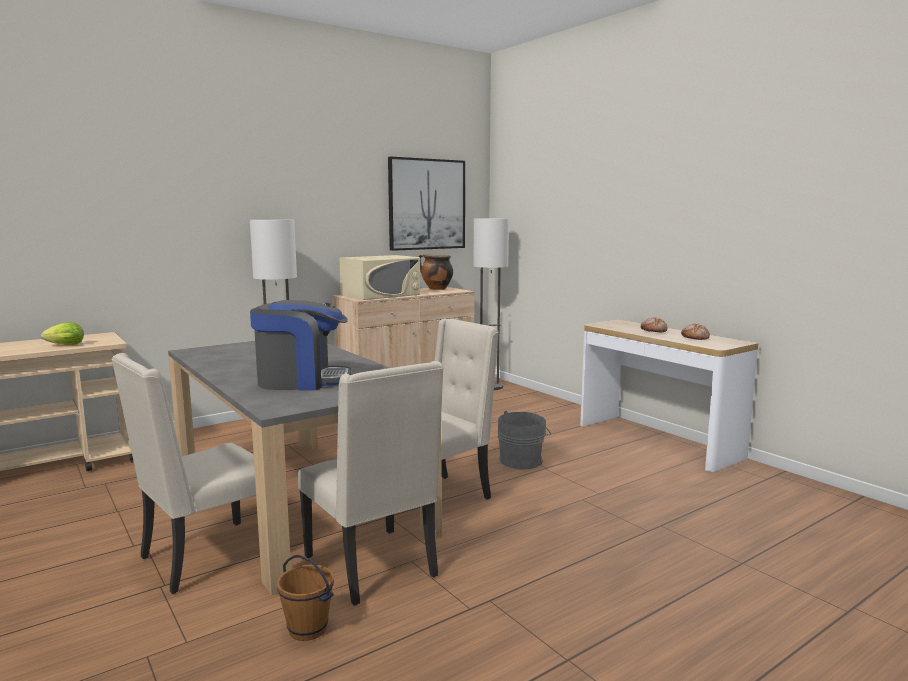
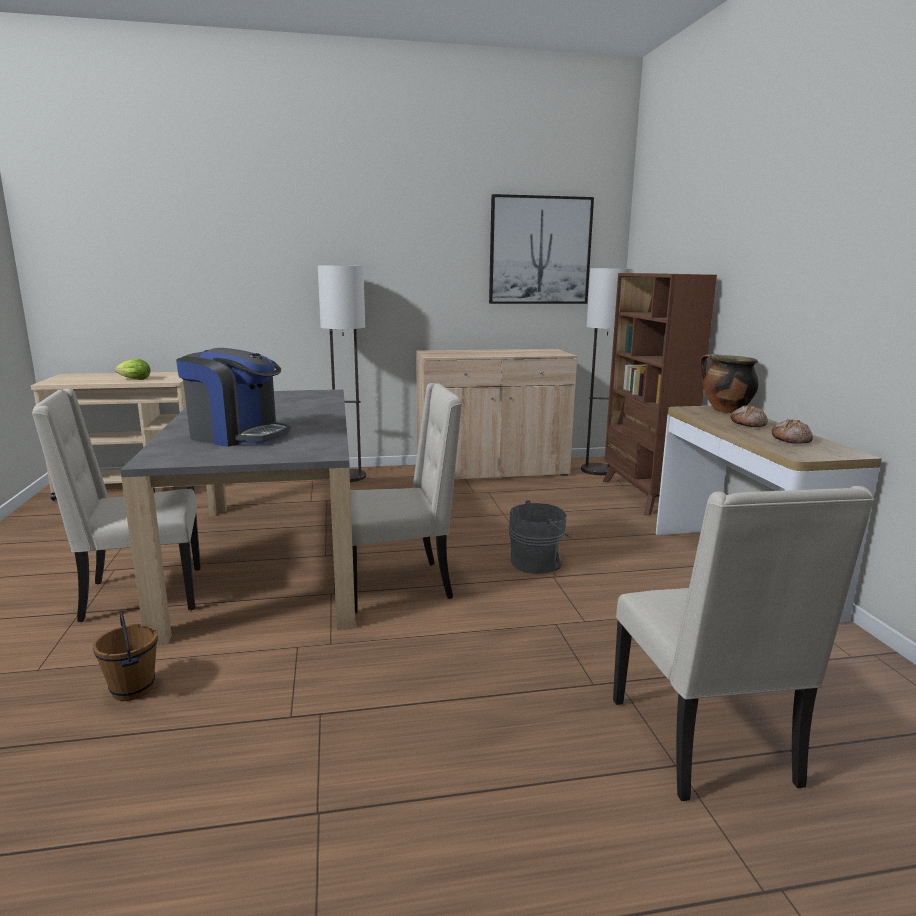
camera: 25 degrees right, 5 degrees up
beige chair [298,361,444,605] -> beige chair moved to [613,486,874,801]
beige microwave [339,255,420,300] -> none
cooking pot [418,254,453,290] -> cooking pot moved to [700,354,759,413]
none -> brown bookcase [603,273,717,516]

